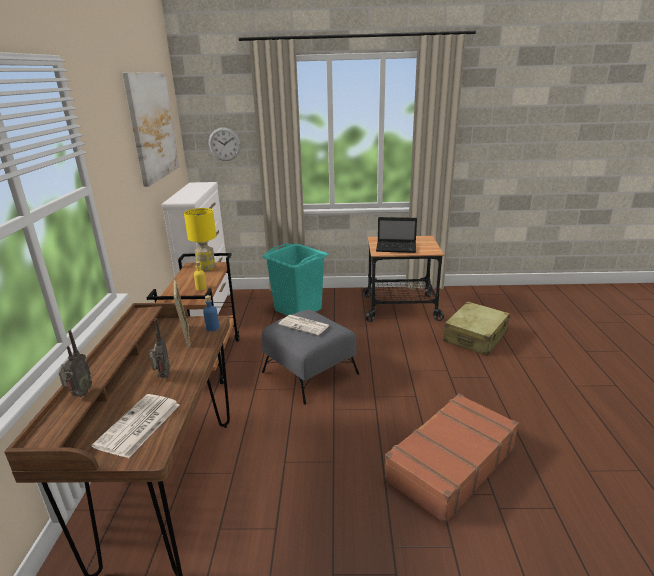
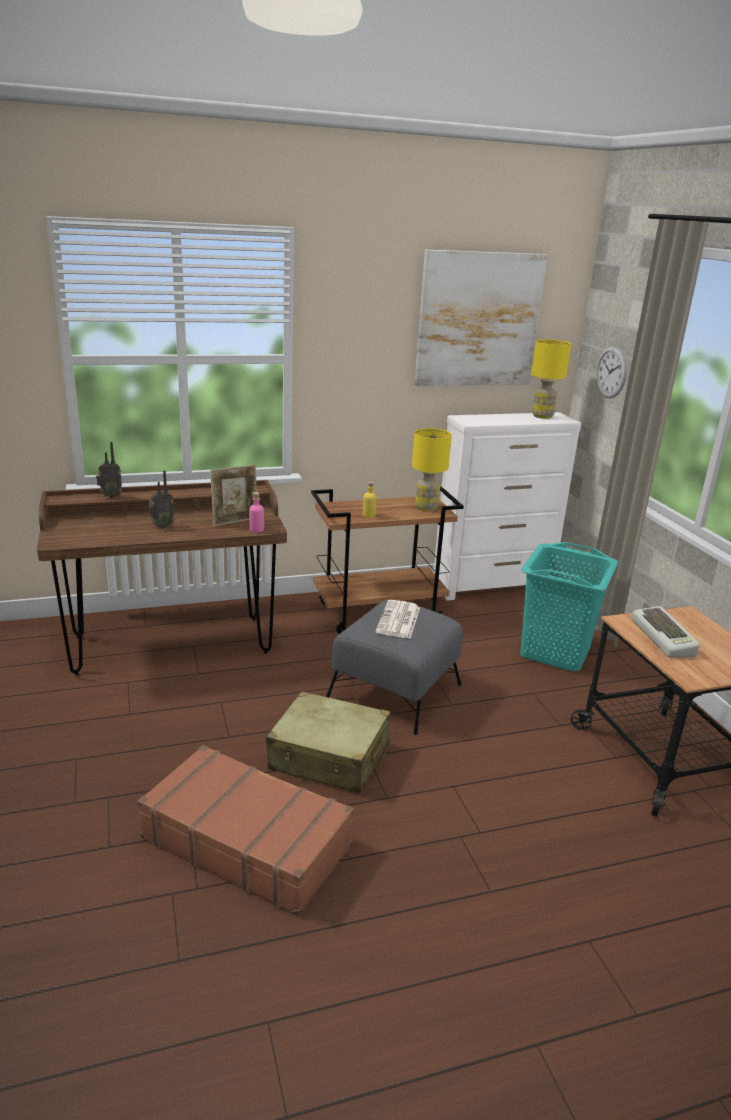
camera: 70 degrees right, 0 degrees up
newspaper [92,394,180,458] -> none
blue bottle [203,295,219,331] -> pink bottle [249,492,264,533]
laptop [376,217,417,253] -> keyboard [632,606,700,658]
beige suitcase [443,301,510,356] -> beige suitcase moved to [266,691,390,794]
none -> yellow table lamp [531,339,571,419]

